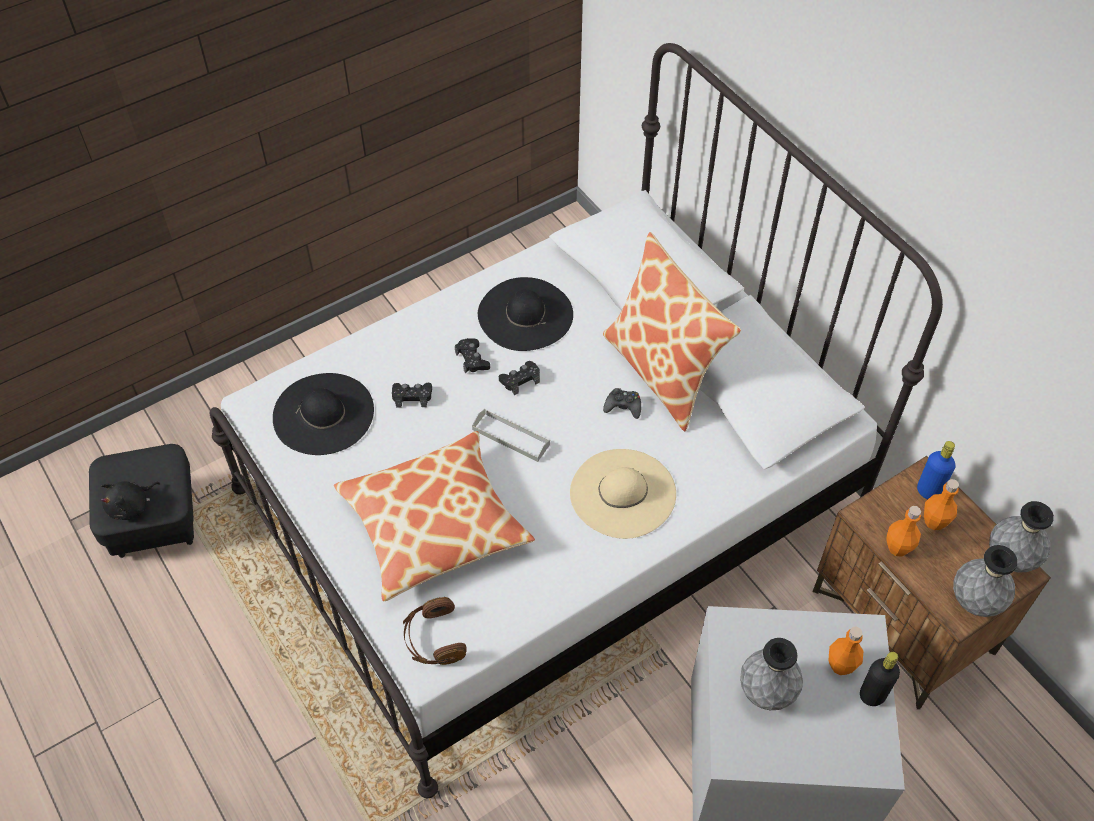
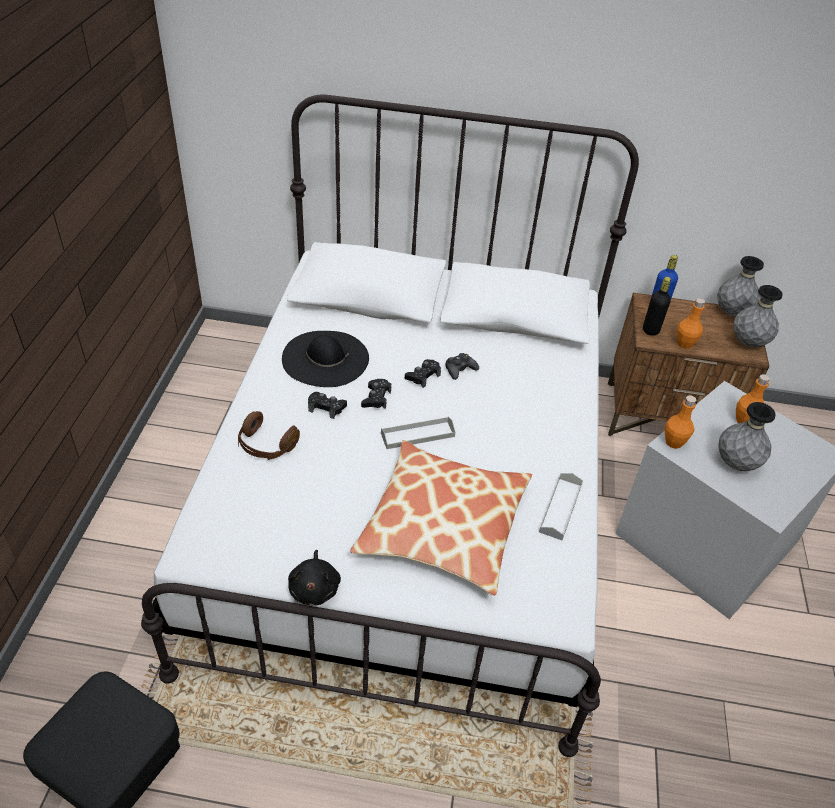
camera: 50 degrees left, 10 degrees down
black plush toy [101,481,160,520] -> black plush toy moved to [288,550,341,606]
black hat [273,373,374,455] -> none
black game controller [392,383,432,407] -> black game controller moved to [405,359,441,388]
brown headphones [403,597,467,665] -> brown headphones moved to [238,411,300,460]
beige hat [570,449,676,539] -> none
pillow [603,232,741,432] -> none
black bottle [860,652,900,706] -> black bottle moved to [643,277,671,336]
orange bottle [924,479,959,530] -> orange bottle moved to [665,395,696,449]
none -> grey tray [539,473,583,540]

